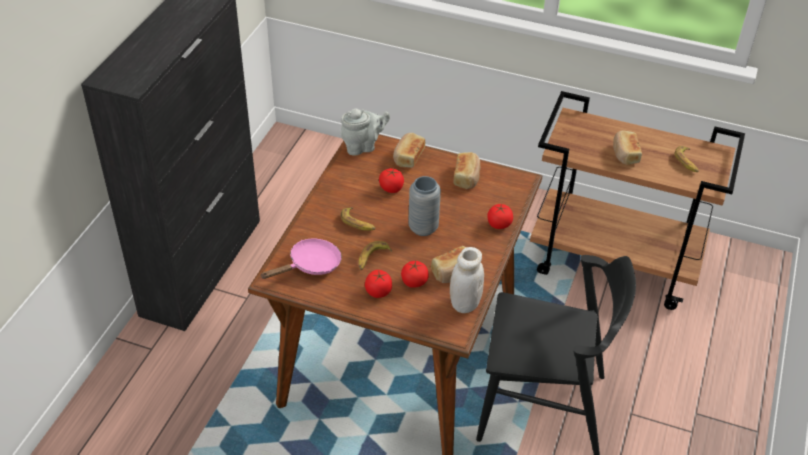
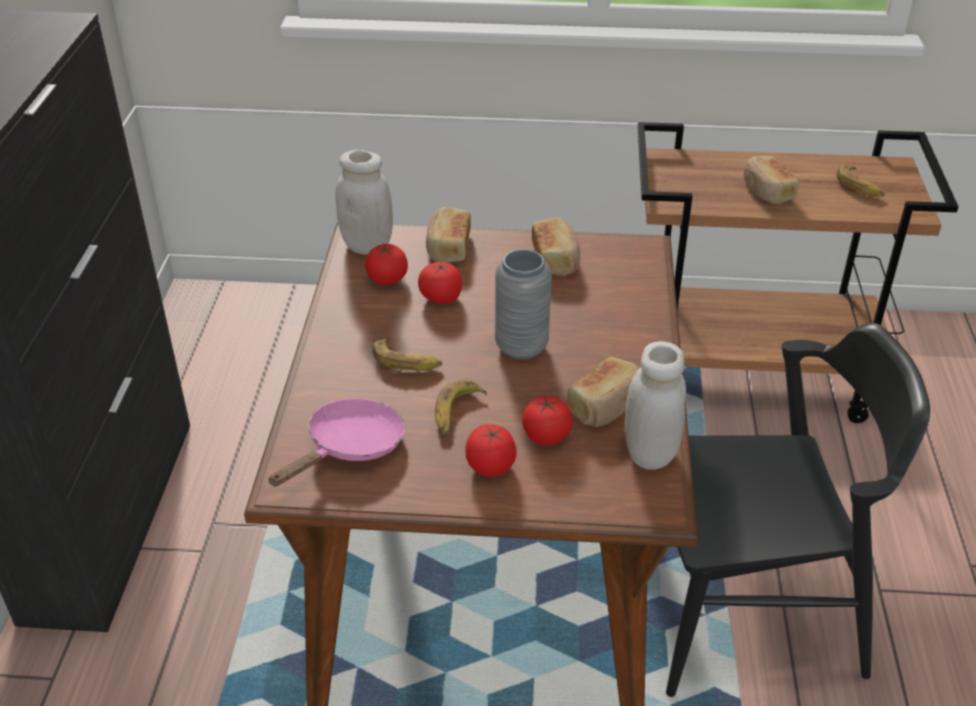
camera: 15 degrees left, 5 degrees down
grey teapot [341,109,390,156] -> white jar [335,150,393,255]
tomato [487,203,513,229] -> tomato moved to [365,244,408,285]

